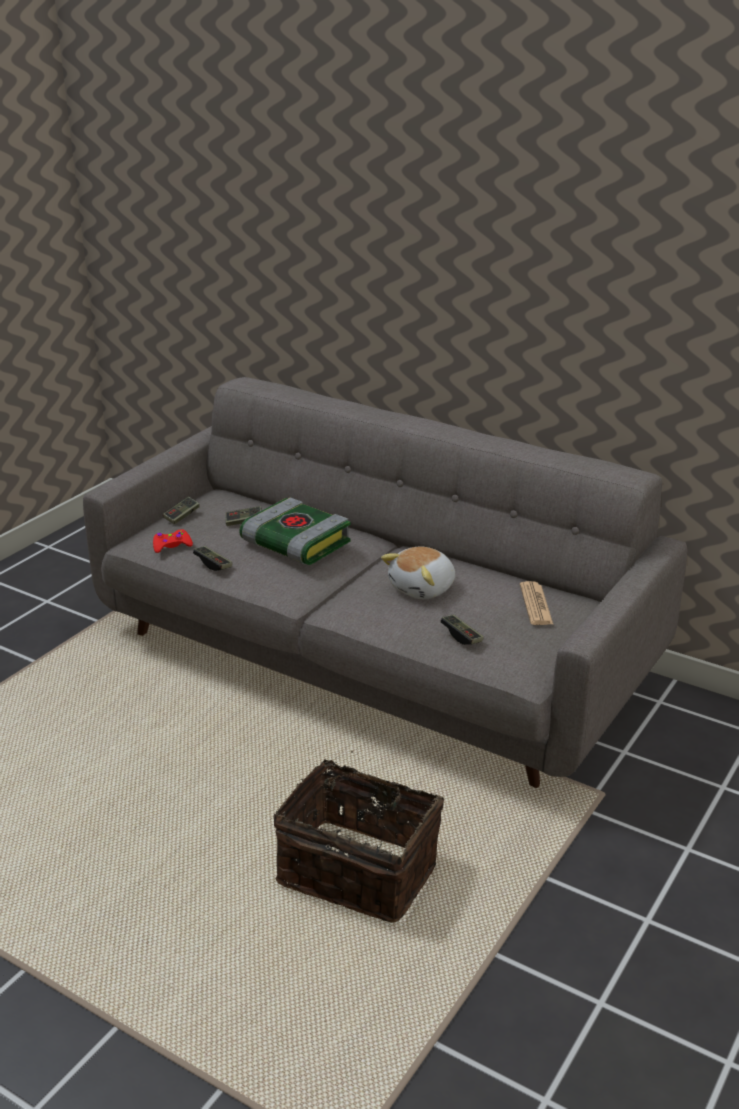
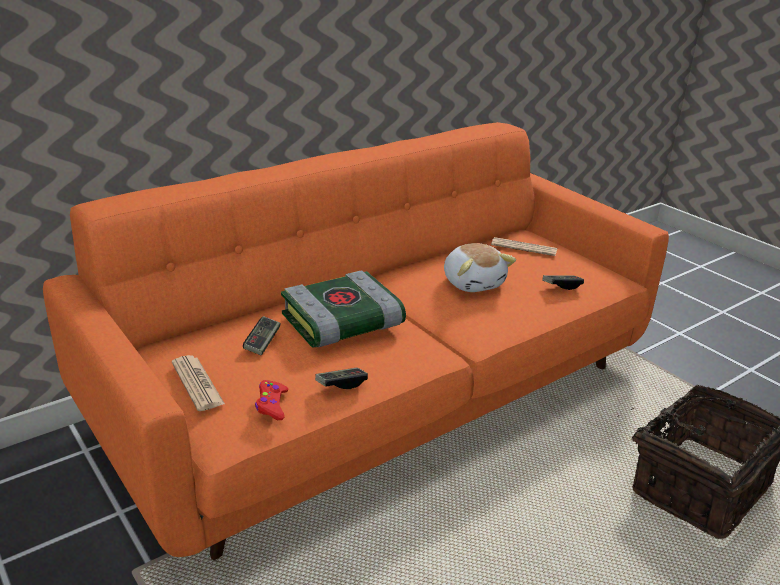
camera: 70 degrees left, 0 degrees up
grey sofa [83,377,687,788] -> orange sofa [43,122,669,560]
game controller [163,497,200,524] -> newspaper [172,355,225,411]

